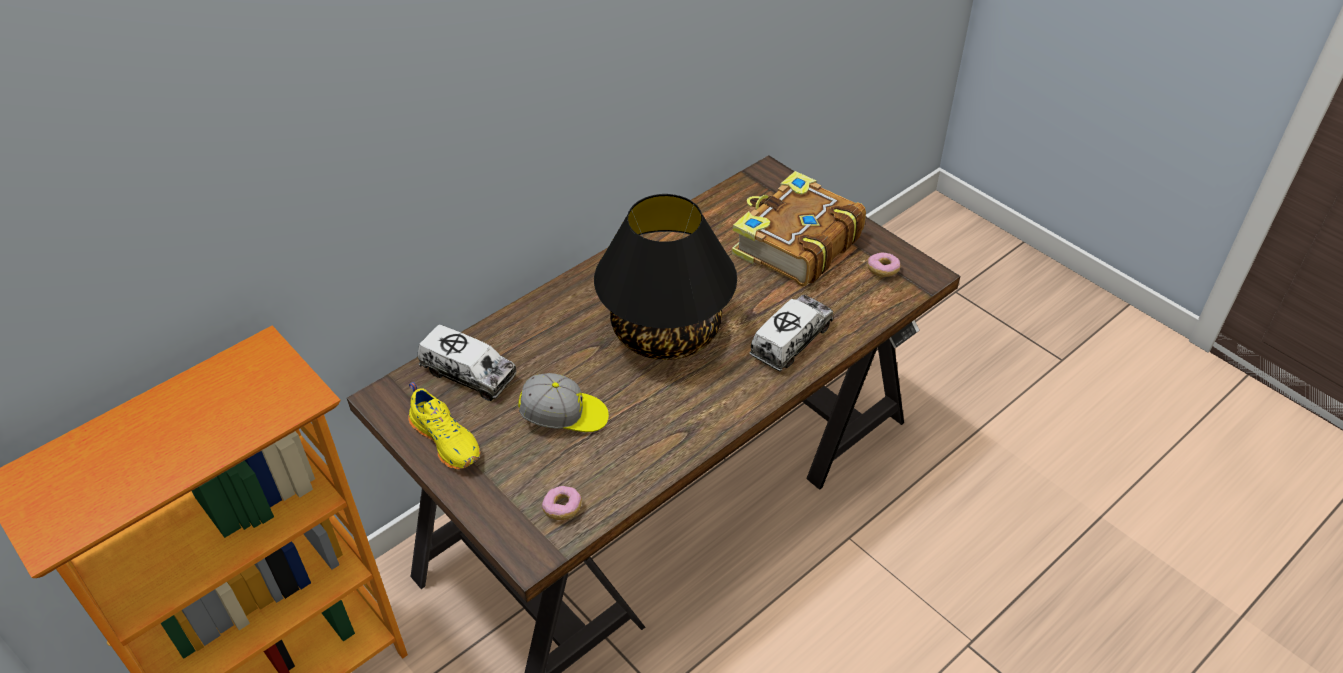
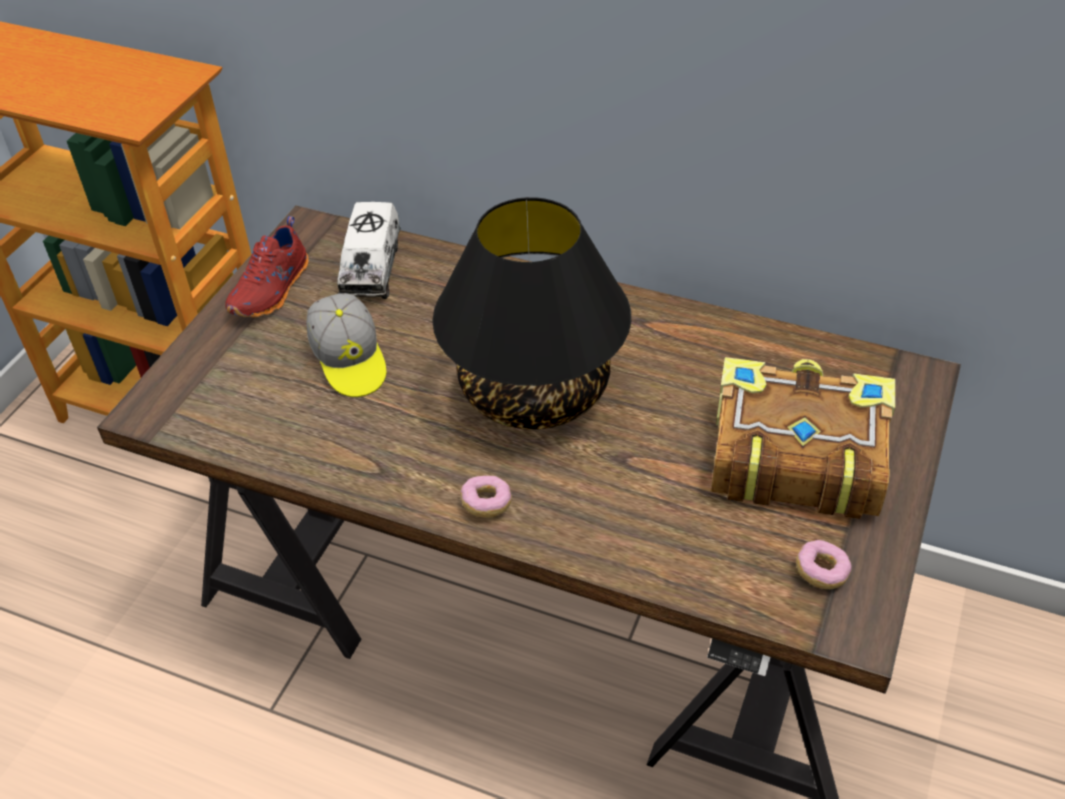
camera: 65 degrees right, 0 degrees up
yellow shoe [409,382,481,470] -> red shoe [225,216,309,318]
donut [542,486,582,520] -> donut moved to [460,476,512,518]
toy truck [750,295,833,372] -> none

